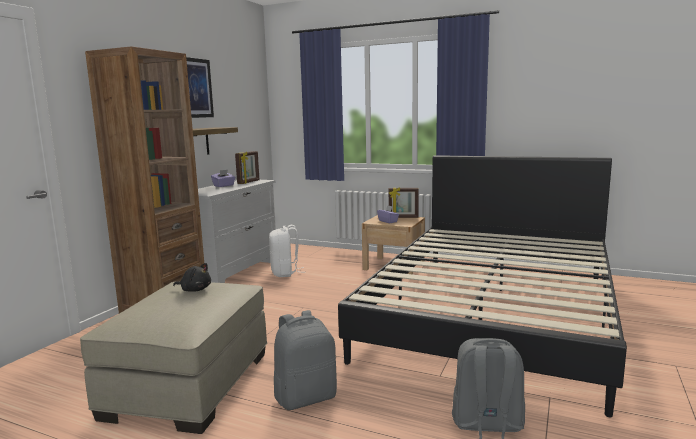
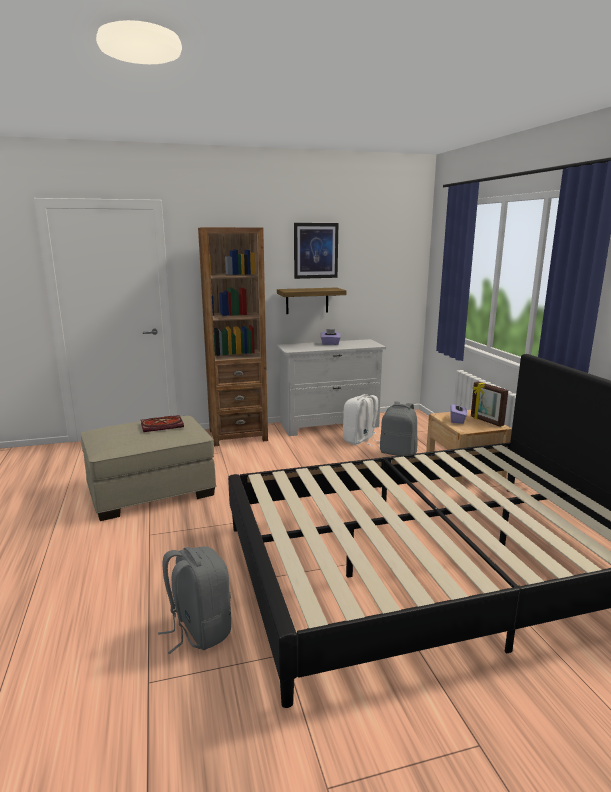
camera: 50 degrees right, 5 degrees up
black plush toy [173,263,211,291] -> book [141,415,184,432]
picture frame [235,151,260,184] -> none
grey backpack [274,310,337,410] -> grey backpack moved to [380,401,418,456]

